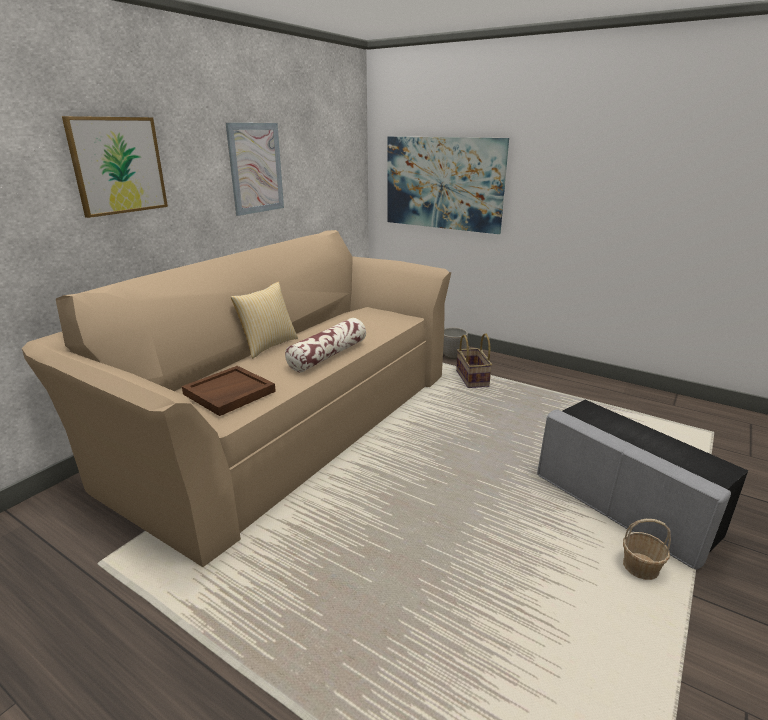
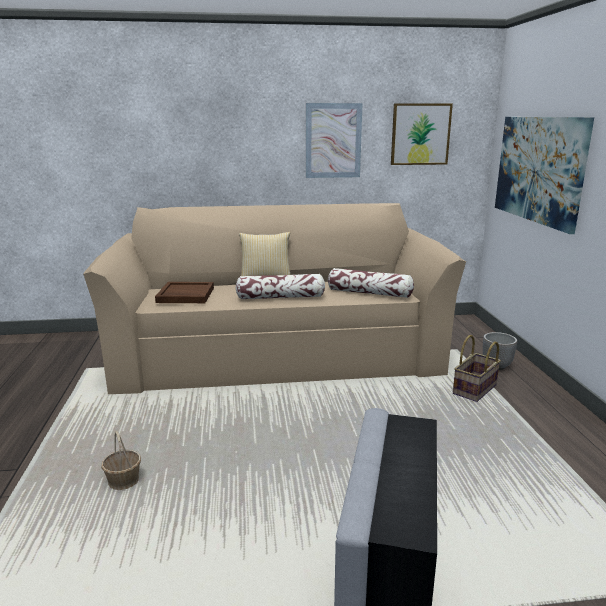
camera: 50 degrees right, 5 degrees down
picture [62,116,168,218] -> picture moved to [391,103,453,165]
basket [623,519,671,580] -> basket moved to [101,431,141,490]
none -> pillow [328,268,414,298]

